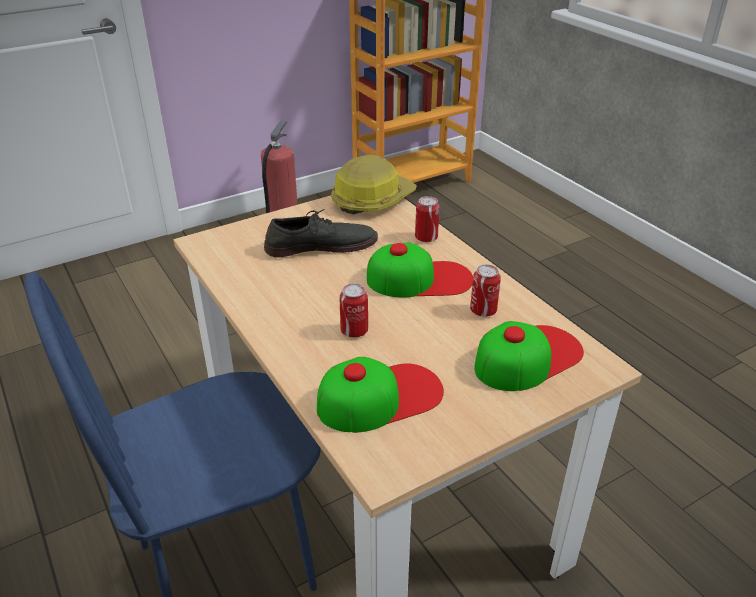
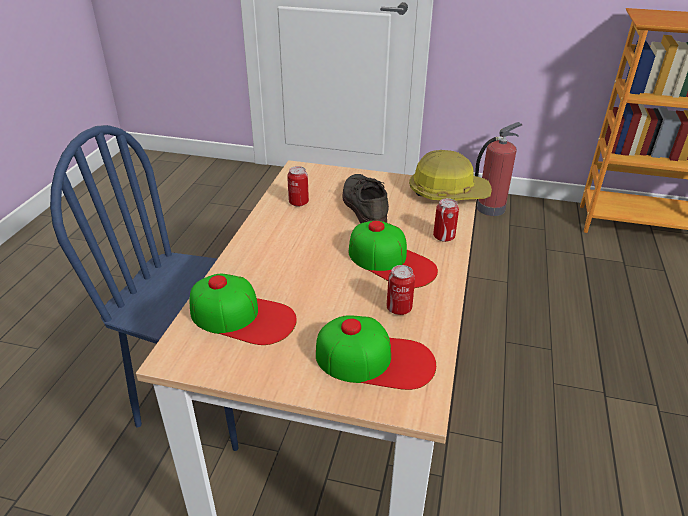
camera: 45 degrees right, 0 degrees up
grey shoe [264,209,378,257] -> grey shoe turned 135 degrees counterclockwise [343,174,389,224]
can [340,283,368,337] -> can moved to [287,166,309,206]

